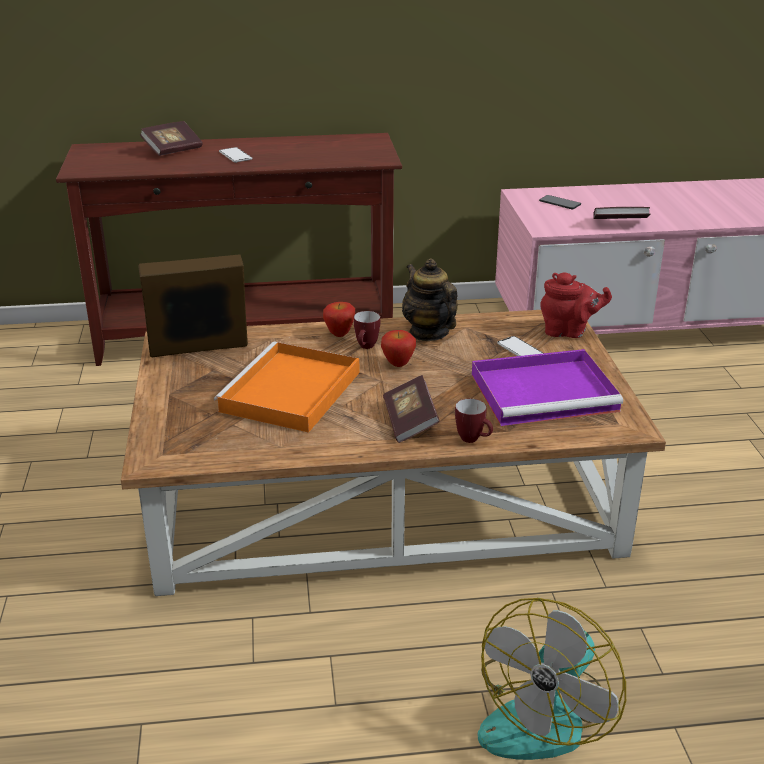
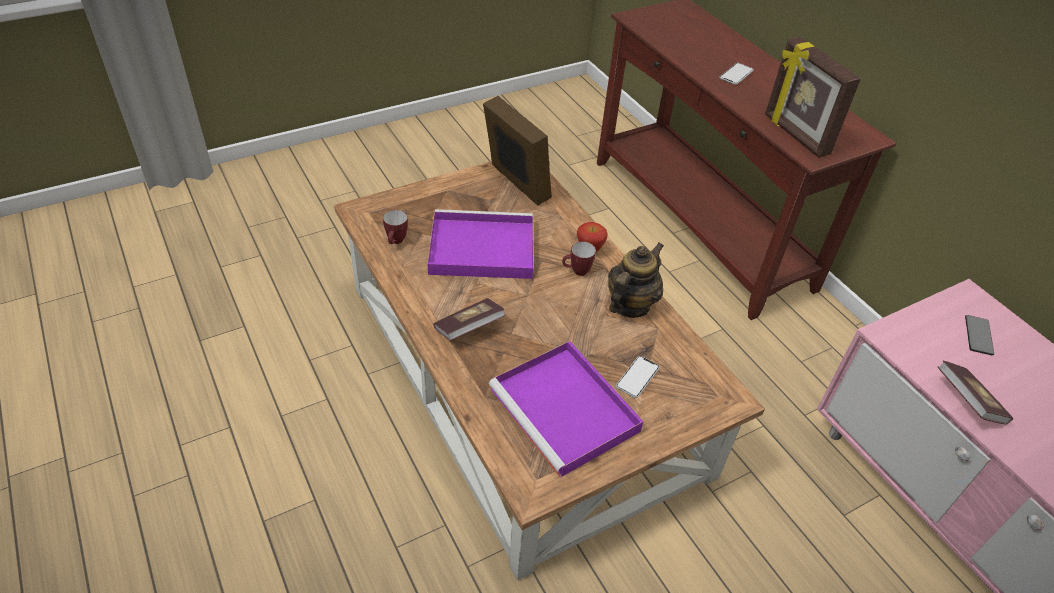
camera: 65 degrees right, 15 degrees up
book [140,121,203,156] -> none
orange tray [214,342,360,433] -> purple tray [427,209,533,279]
apple [381,330,416,367] -> none
mug [455,399,493,443] -> mug moved to [383,210,408,244]
fan [478,598,626,760] -> none
red teapot [540,272,612,338] -> none
none -> picture frame [765,37,861,158]

